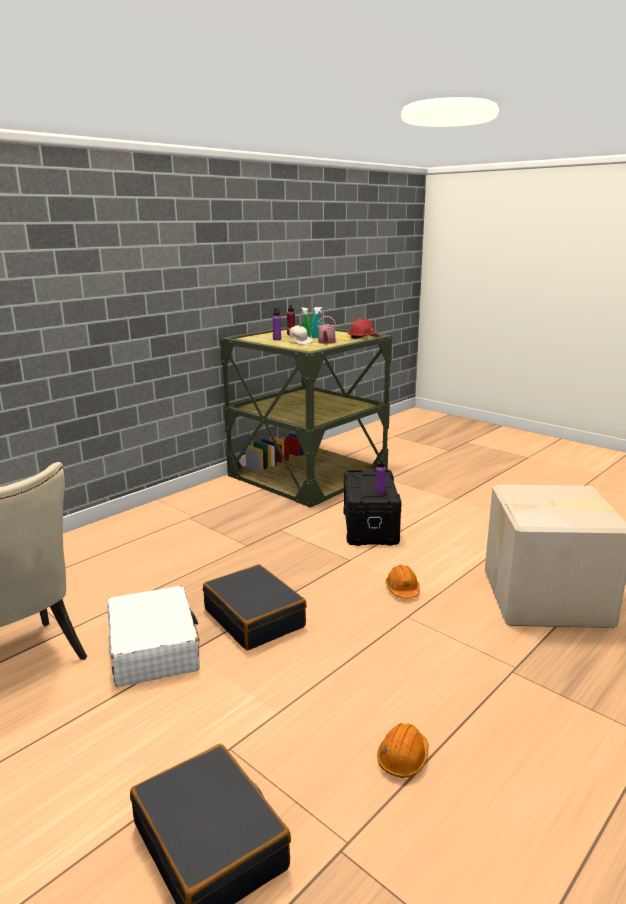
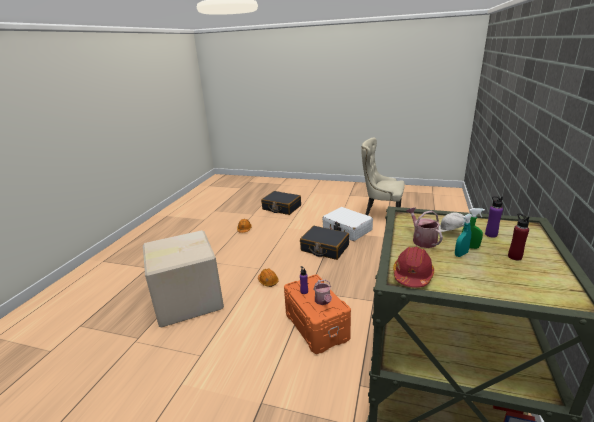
camera: 155 degrees right, 5 degrees up
black storage box [343,470,401,546] -> orange storage box [284,274,351,354]
none -> watering can [314,279,332,305]

